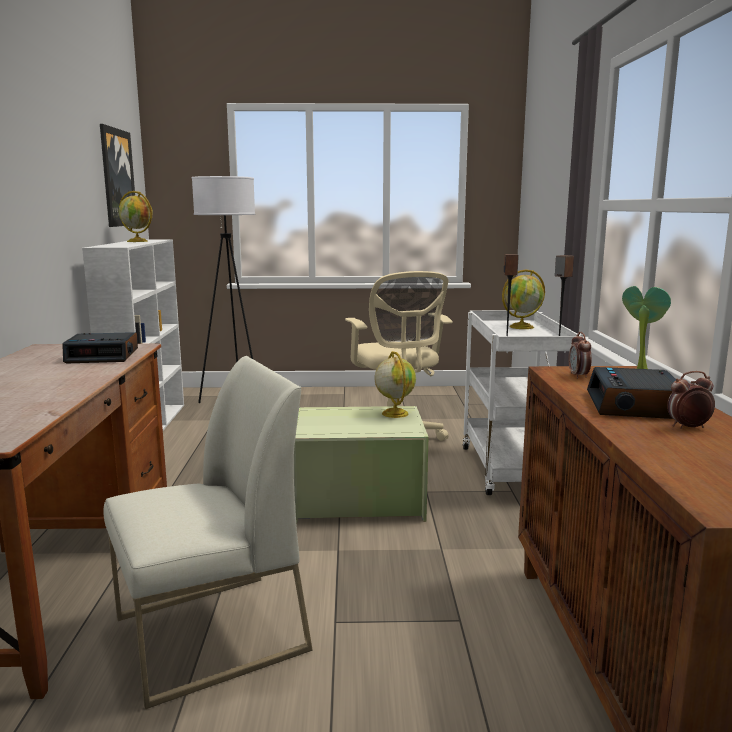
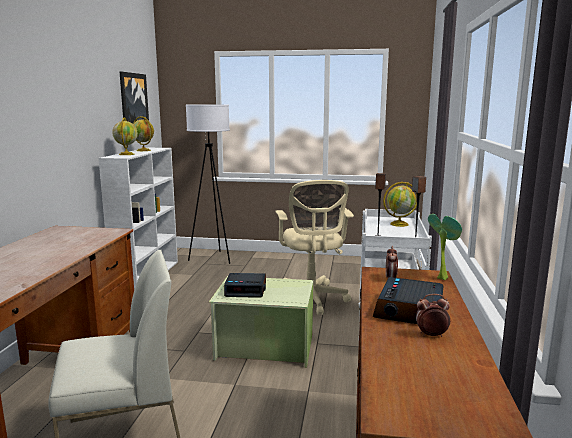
camera: 10 degrees right, 0 degrees up
alarm clock [62,332,138,364] -> alarm clock moved to [224,273,266,298]
globe [375,351,416,418] -> globe moved to [112,118,138,155]

